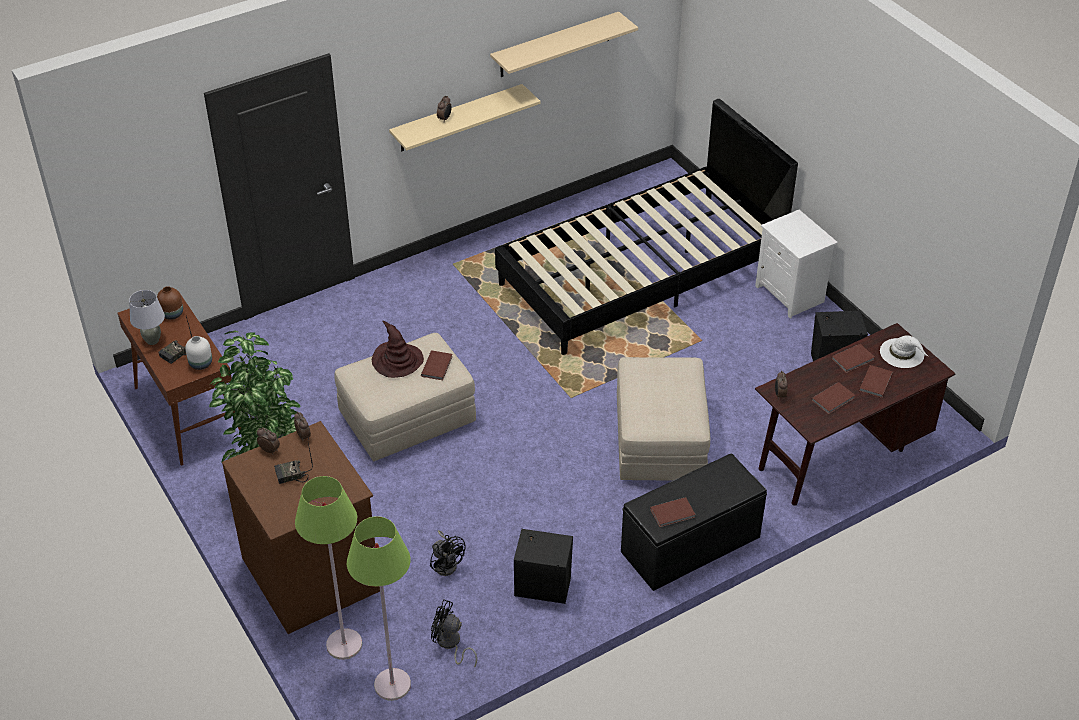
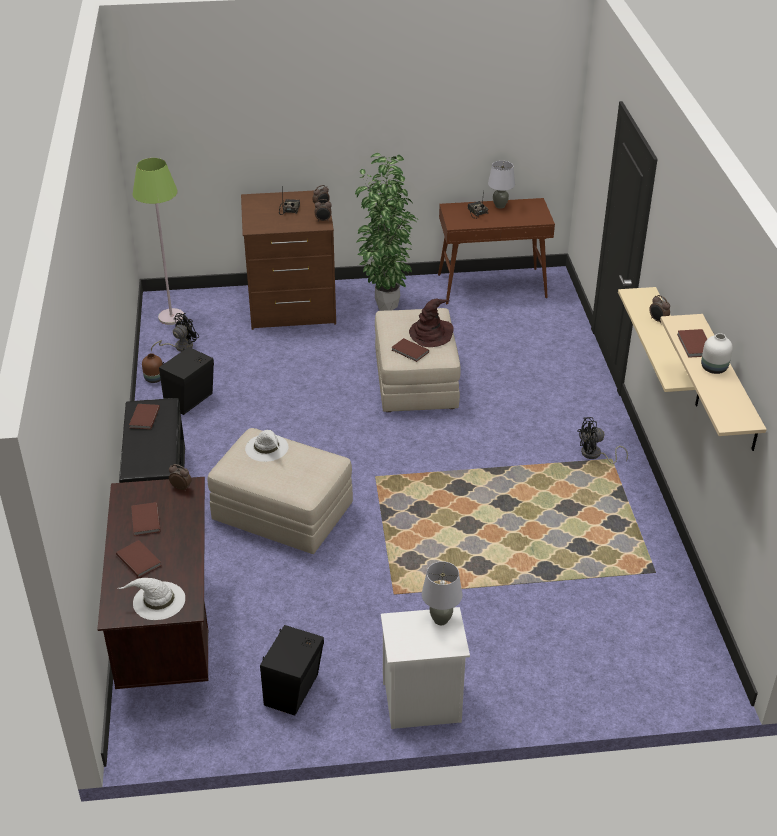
camera: 115 degrees right, 5 degrees down
brown vase [157,286,183,320] -> brown vase moved to [142,353,163,383]
white vase [185,336,212,370] -> white vase moved to [701,333,733,374]
green floor lamp [295,476,362,660] -> none
black fan [430,530,465,576] -> black fan moved to [577,417,628,464]
black bed [495,99,798,355] -> none
brown book [831,344,875,373] -> brown book moved to [677,329,707,358]
none -> white hat [245,430,288,462]
none -> grey table lamp [422,561,462,625]

